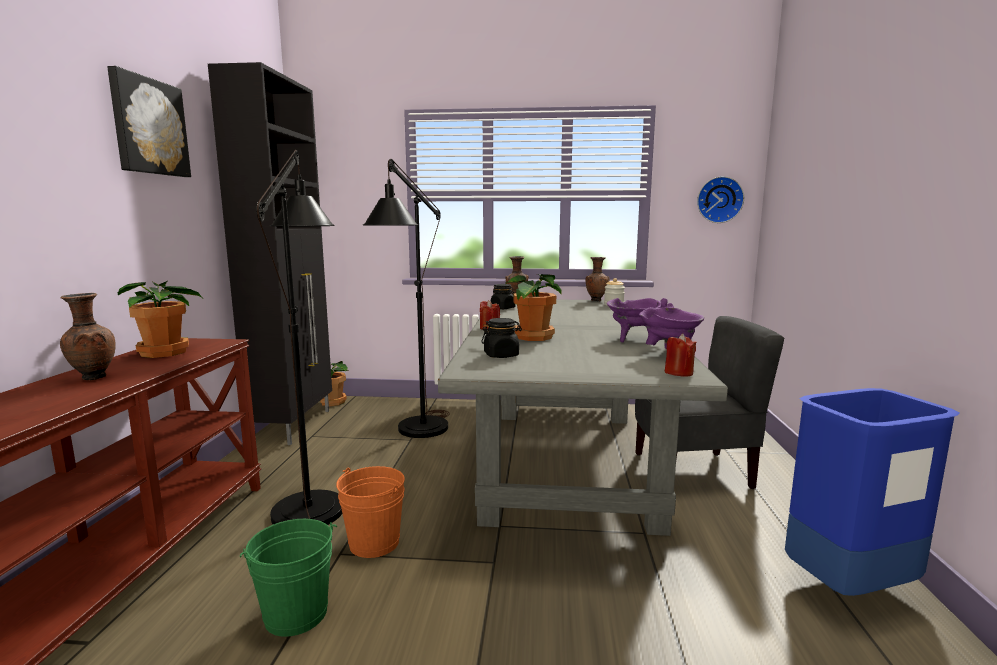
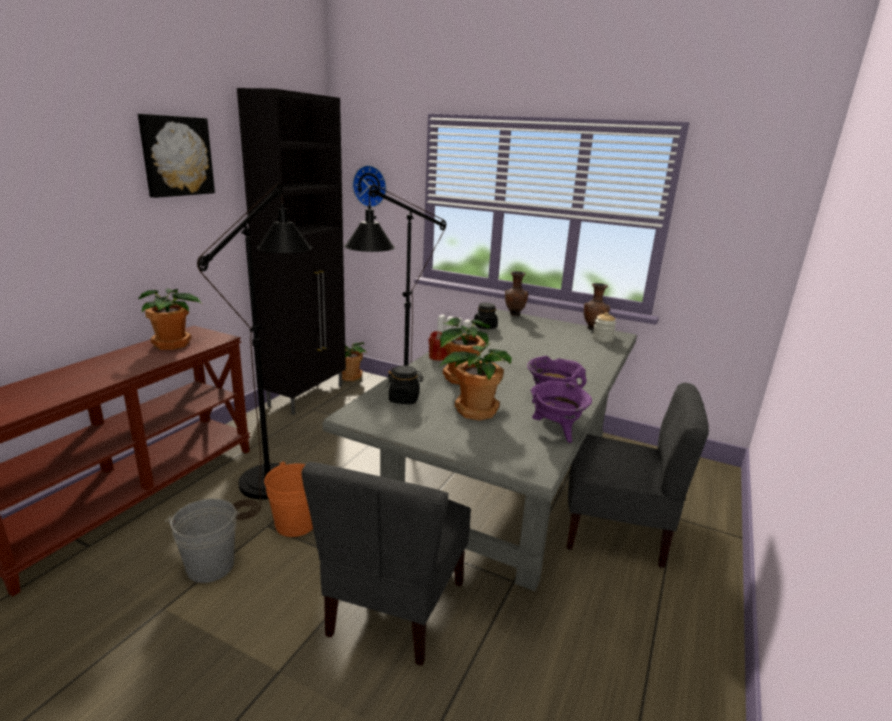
camera: 20 degrees right, 10 degrees up
brown vase [60,293,116,380] -> none
green bucket [240,519,337,637] -> grey bucket [165,499,240,583]
red candle [665,334,696,377] -> none
wall clock [697,176,744,223] -> wall clock moved to [352,165,387,207]
blue trash can [785,388,960,596] -> none
none -> grey chair [301,462,471,666]
none -> potted plant [439,343,512,421]

